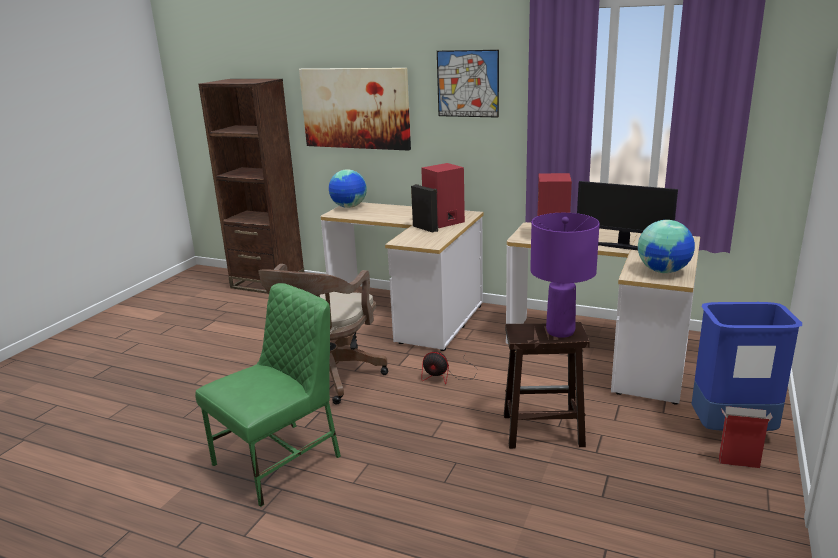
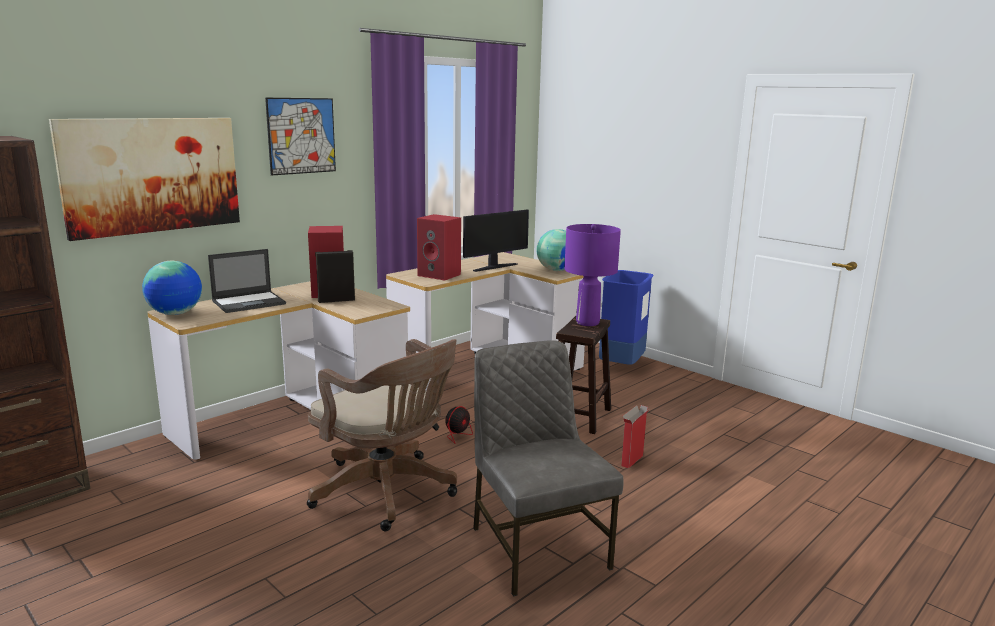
camera: 70 degrees left, 5 degrees down
green chair [195,283,341,507] -> grey chair [473,340,623,597]
cardboard box [719,406,773,468] -> cardboard box moved to [621,405,649,468]
none -> laptop [208,249,286,313]

